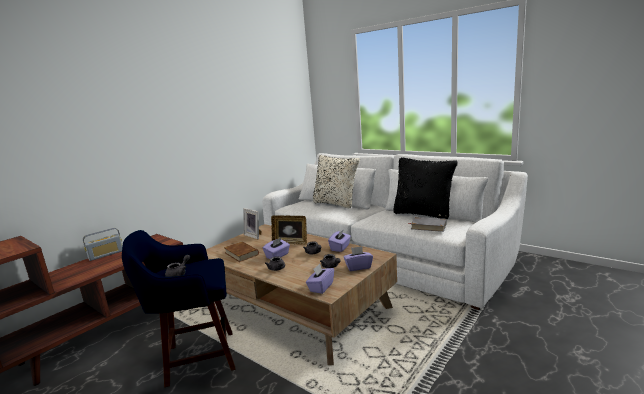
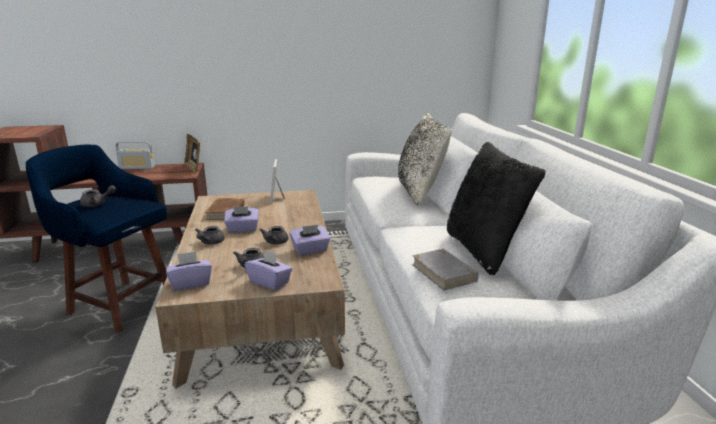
camera: 40 degrees right, 5 degrees up
picture frame [271,215,307,245] -> picture frame moved to [184,134,200,173]

